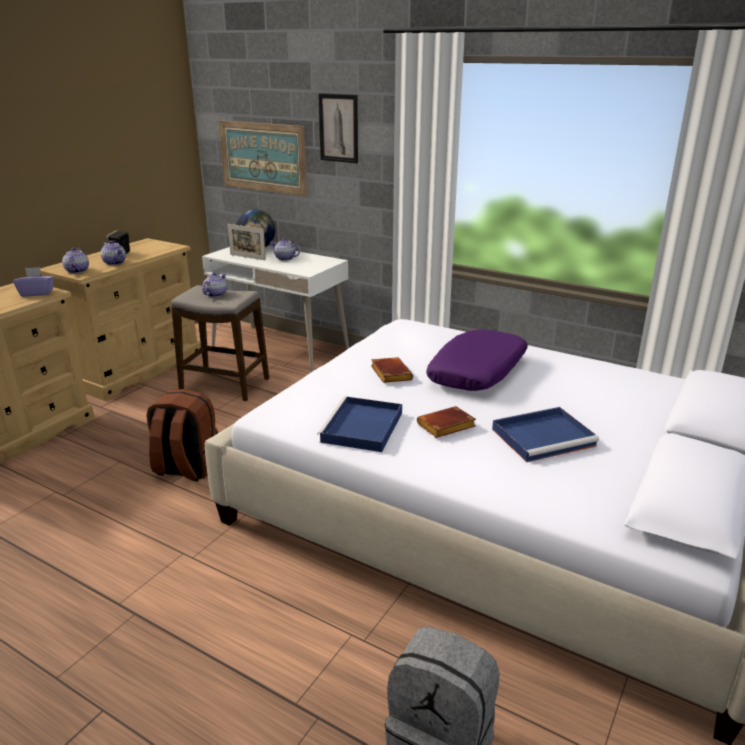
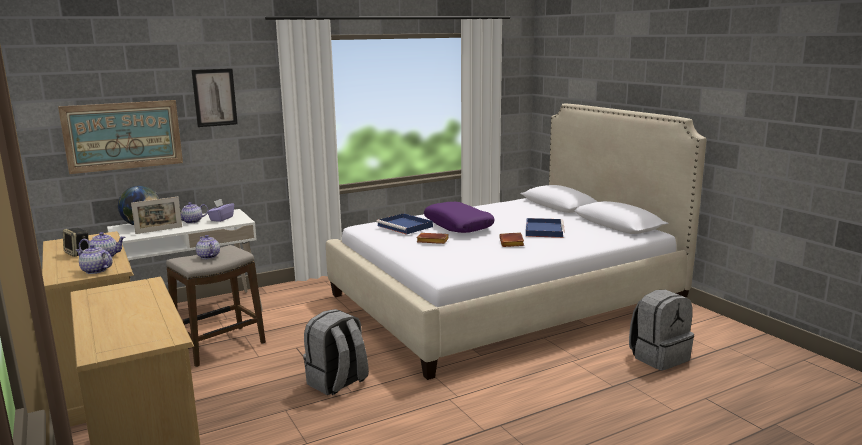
camera: 60 degrees left, 10 degrees down
purple tissue box [13,267,54,297] -> purple tissue box moved to [207,199,234,222]
brown backpack [147,389,218,482] -> grey backpack [304,309,369,395]
blue tray [317,396,402,452] -> blue tray moved to [376,213,433,235]

